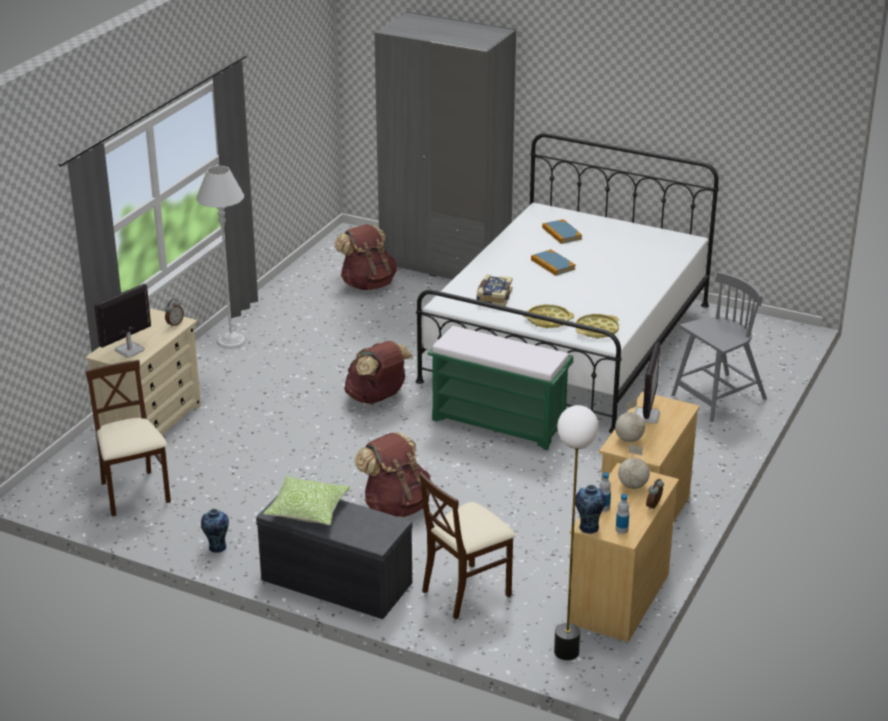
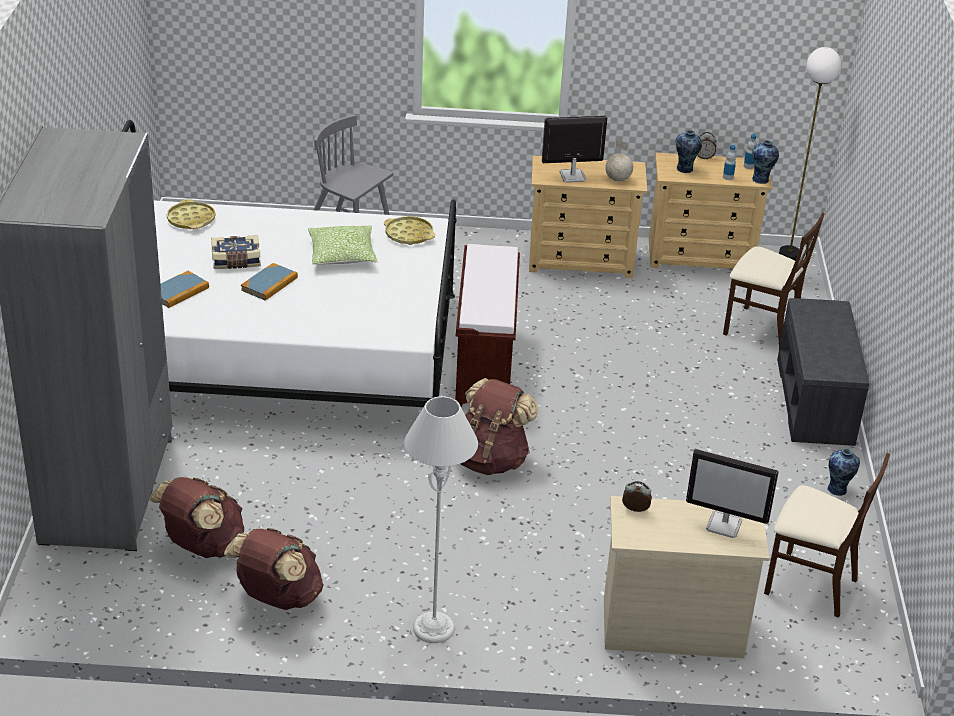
camera: 115 degrees left, 5 degrees up
beige chair [85,360,171,517] -> beige chair turned 105 degrees counterclockwise [764,453,890,618]
pillow [263,476,350,525] -> pillow moved to [308,225,378,265]
brown backpack [355,432,431,517] -> brown backpack moved to [224,528,324,610]
green bench [428,326,574,450] -> brown bench [455,244,520,407]
book [476,274,513,306] -> book moved to [211,235,261,269]
yellow tray [524,304,574,328] -> yellow tray moved to [167,199,216,229]
globe [618,444,650,489] -> vase [676,130,702,173]

